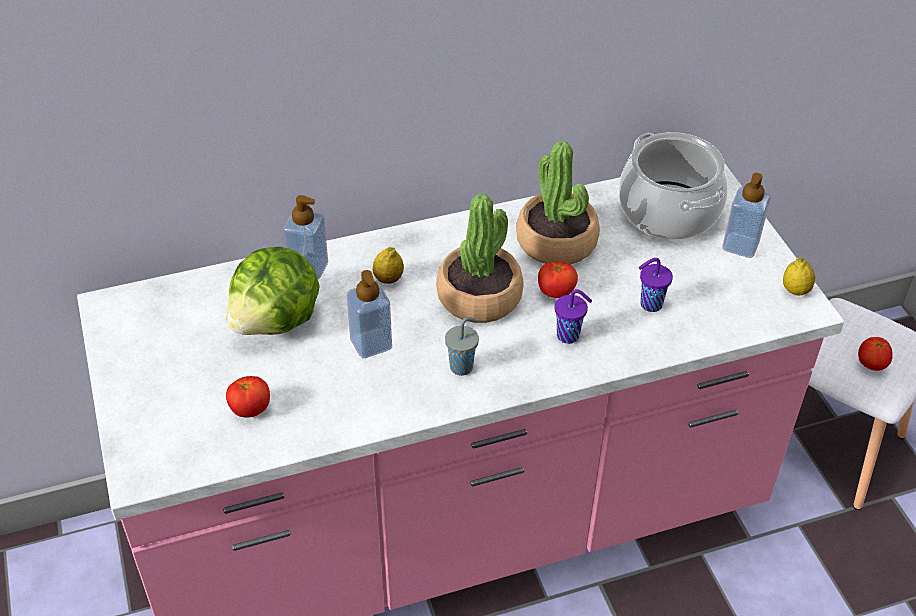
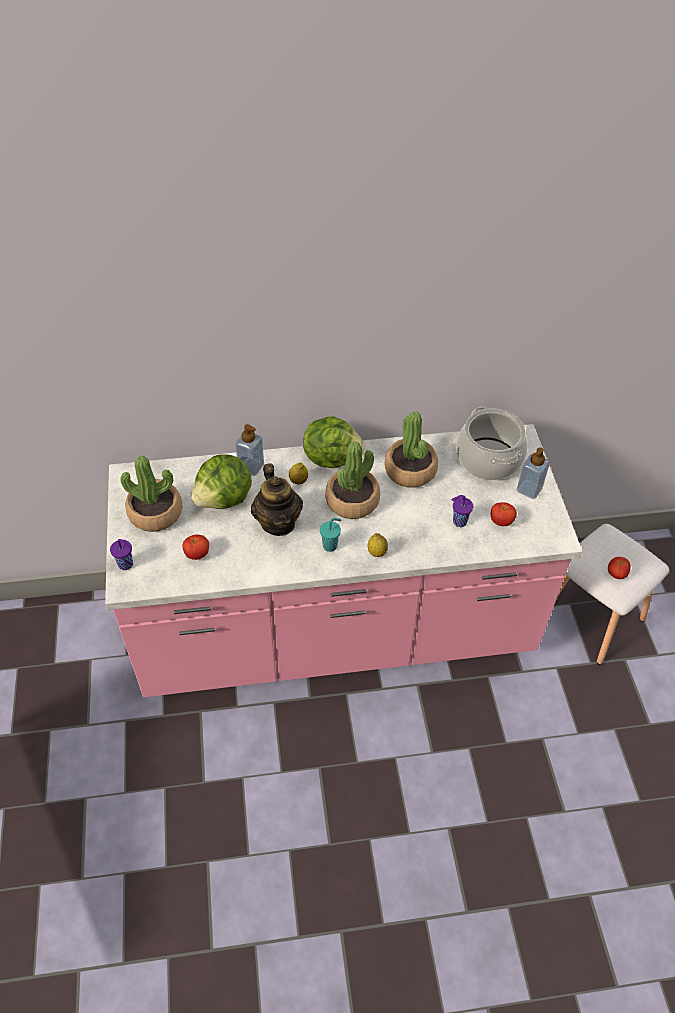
camera: 10 degrees right, 5 degrees up
soap dispenser [347,270,392,358] -> teapot [251,463,303,536]
grey cup [445,317,479,376] -> turquoise cup [320,518,341,552]
tomato [538,261,578,298] -> tomato moved to [491,502,517,526]
purple cup [555,289,592,344] -> purple cup moved to [110,539,133,570]
lemon [783,258,815,295] -> lemon moved to [368,533,388,557]
none -> potted plant [121,456,182,532]
none -> lettuce [303,416,365,468]

